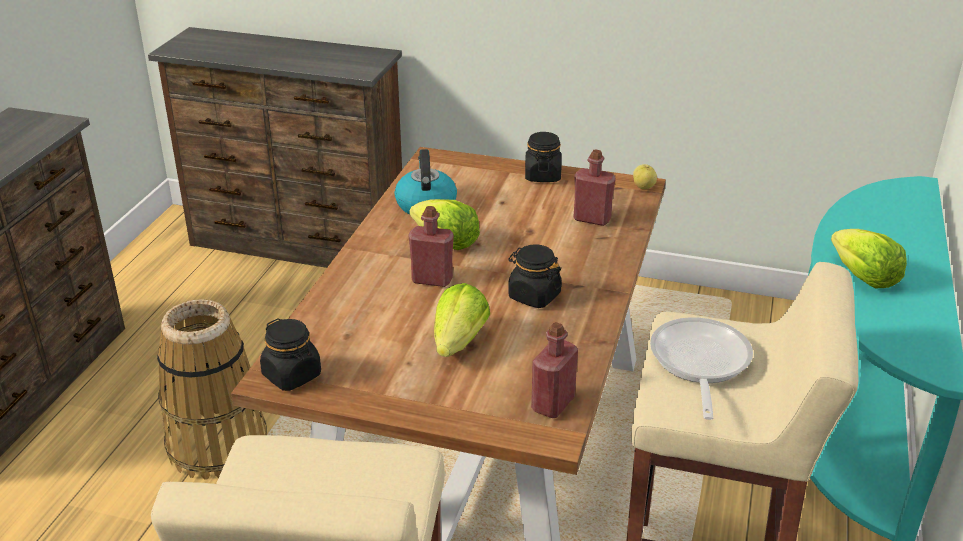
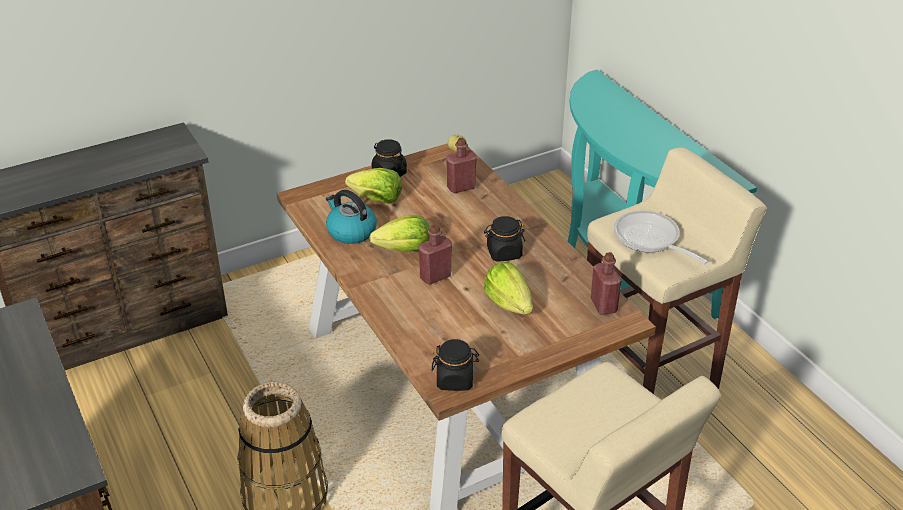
camera: 45 degrees left, 5 degrees up
lettuce [831,229,907,288] -> lettuce moved to [345,168,402,204]

